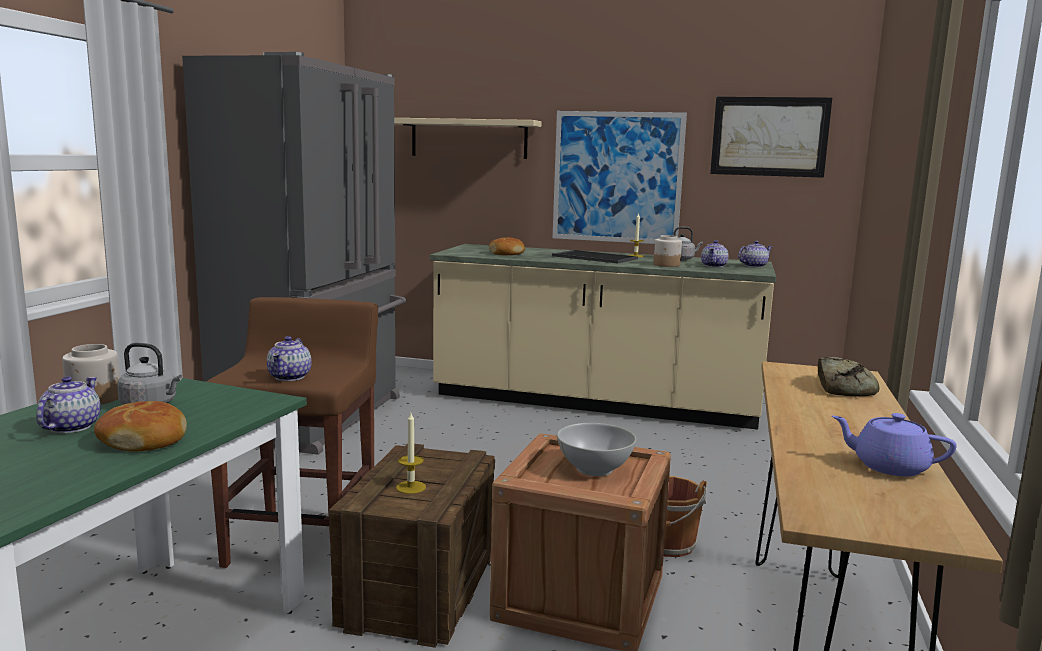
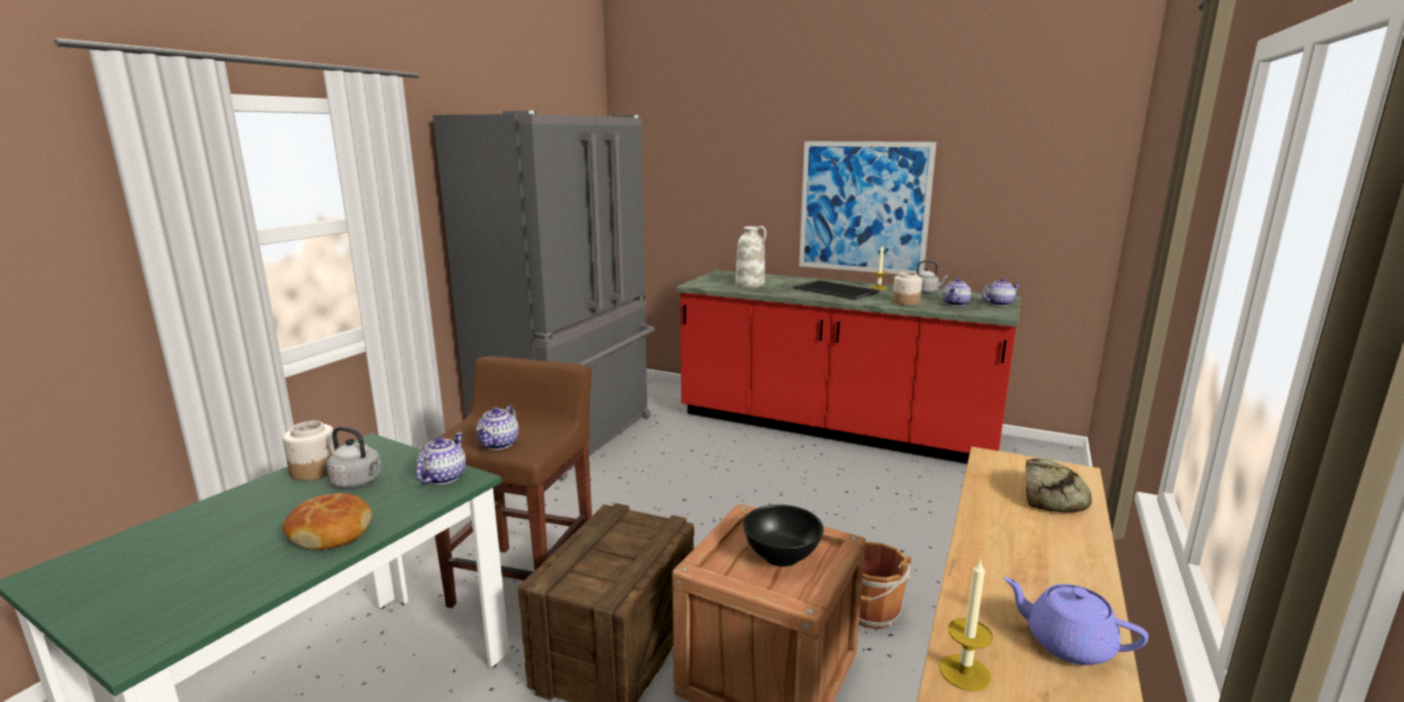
camera: 10 degrees right, 5 degrees up
teapot [36,376,101,433] -> teapot moved to [416,432,466,485]
beige shelf [394,118,541,159] -> none
candle [396,413,426,494] -> candle moved to [939,558,993,691]
beige counter [430,244,776,430] -> red counter [677,270,1021,464]
bread [489,237,525,255] -> white vase [736,226,766,288]
white bowl [557,423,636,476] -> black bowl [743,505,824,567]
picture [710,97,832,178] -> none

